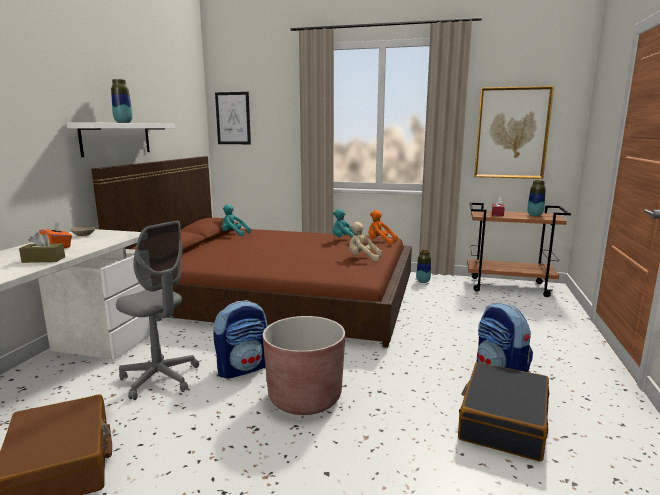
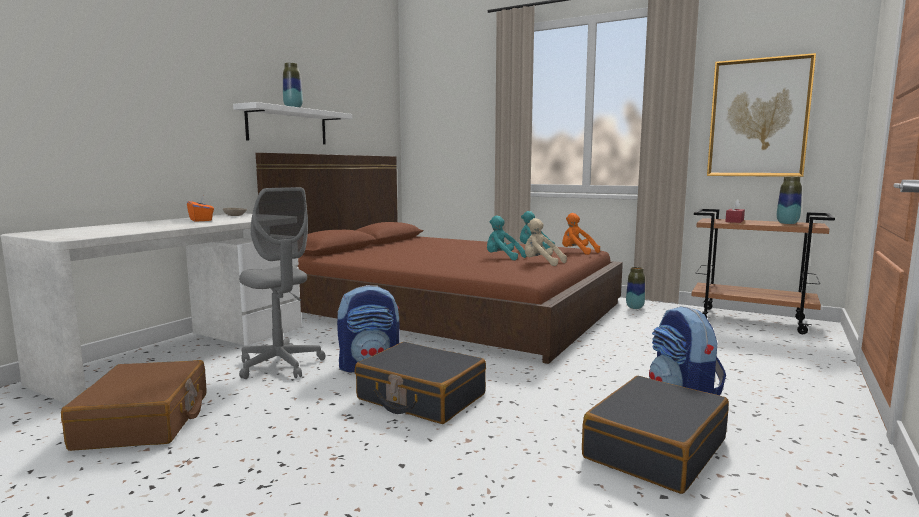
camera: 15 degrees right, 5 degrees down
brown tissue box [19,232,65,263] -> none
picture [215,92,251,144] -> none
turquoise plush toy [222,204,251,236] -> turquoise plush toy moved to [487,215,526,260]
brown planter [263,316,345,415] -> black suitcase [355,342,486,424]

